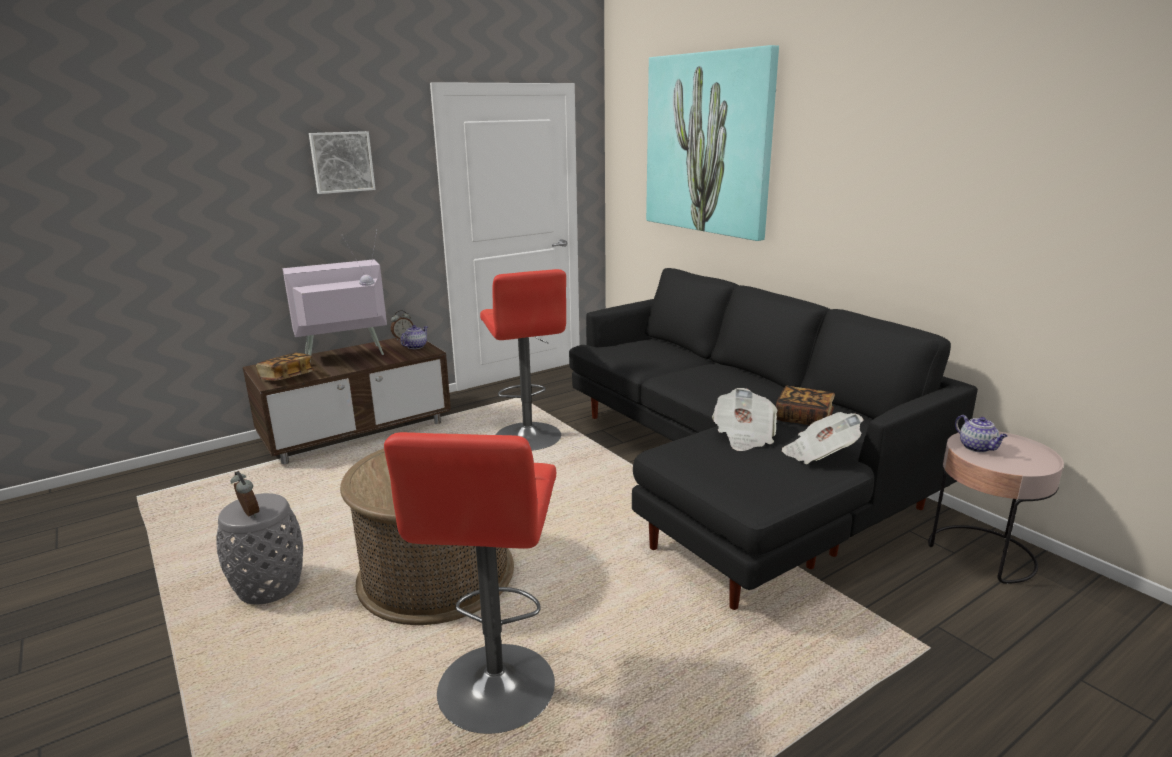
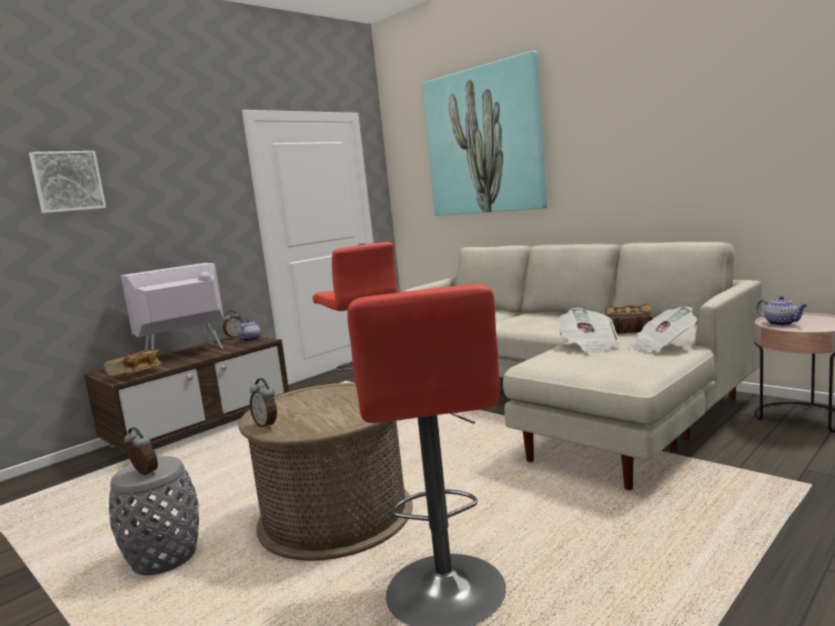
camera: 10 degrees left, 10 degrees down
picture [309,131,375,194] -> picture moved to [29,151,106,213]
black sofa [569,268,978,610] -> beige sofa [403,242,762,490]
none -> alarm clock [250,378,277,429]

